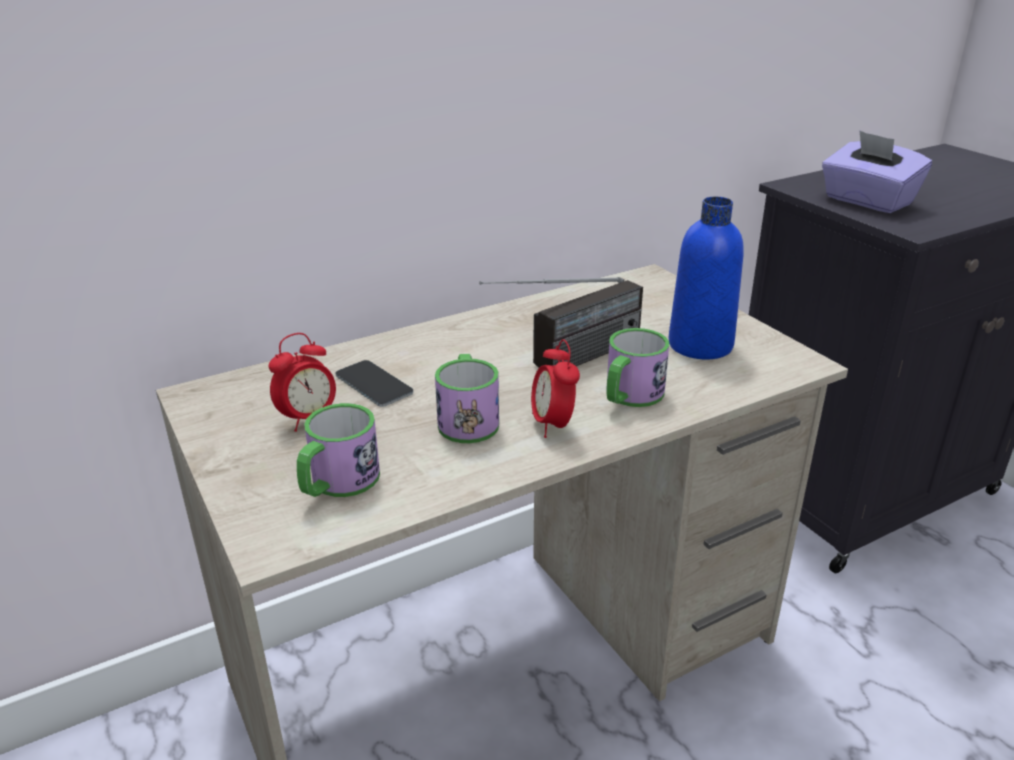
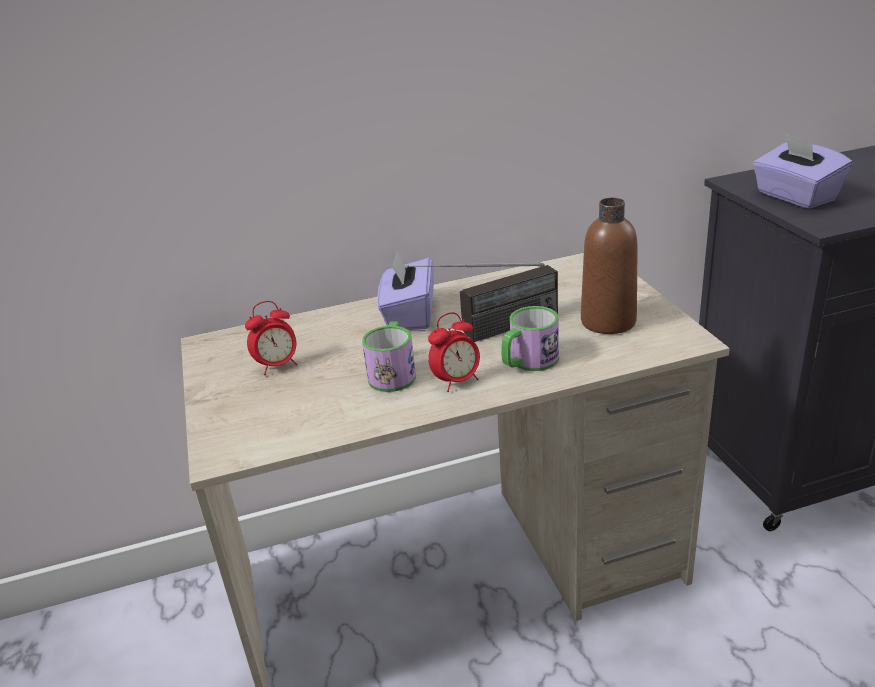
camera: 15 degrees right, 0 degrees up
mug [297,403,380,497] -> none
phone [335,360,413,407] -> none
alarm clock [531,339,580,438] -> alarm clock turned 120 degrees counterclockwise [428,312,480,392]
blue bottle [669,197,744,359] -> brown bottle [581,198,638,334]
none -> purple tissue box [377,251,434,330]

